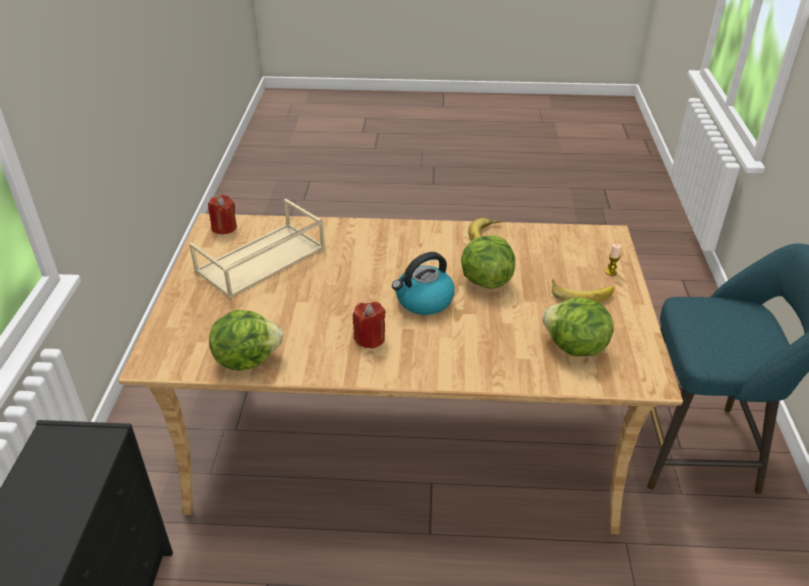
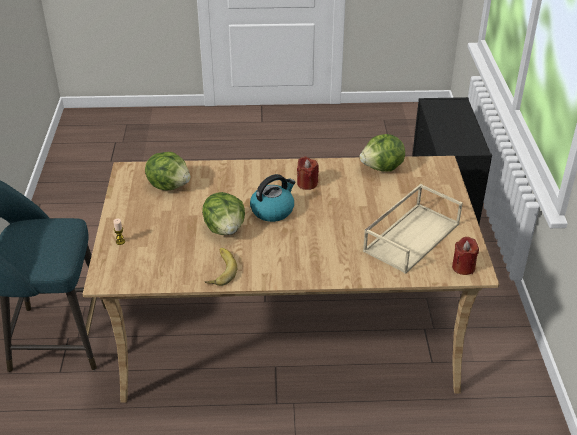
camera: 175 degrees right, 0 degrees up
banana [552,278,614,302] -> none

